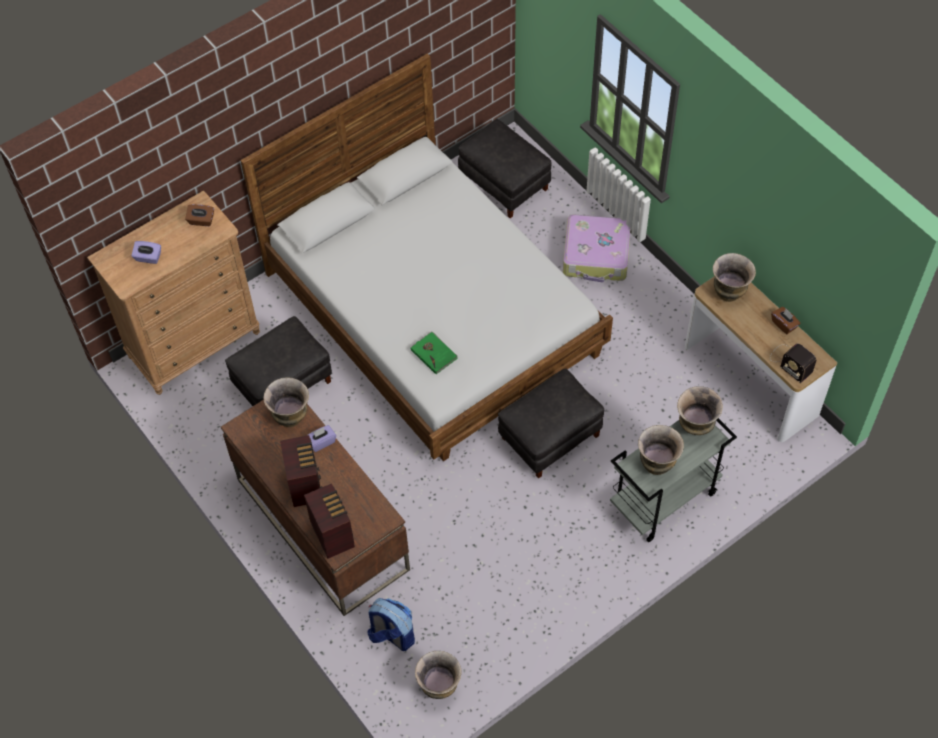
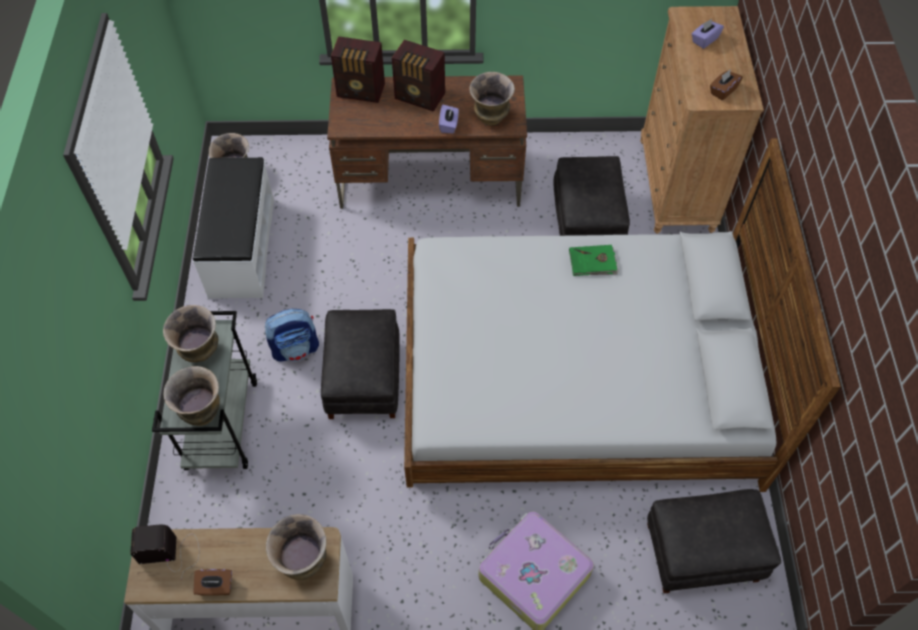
camera: 125 degrees right, 0 degrees up
backpack [367,598,415,651] -> backpack moved to [265,309,319,362]
green book [410,331,458,374] -> green book moved to [569,245,619,276]
none -> white bench [193,157,274,299]

